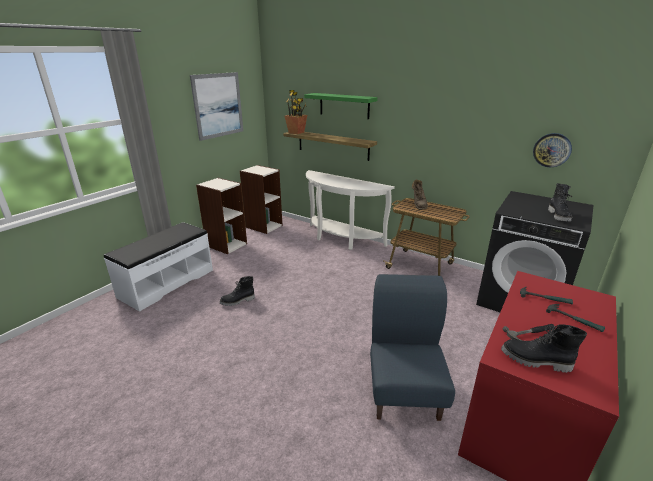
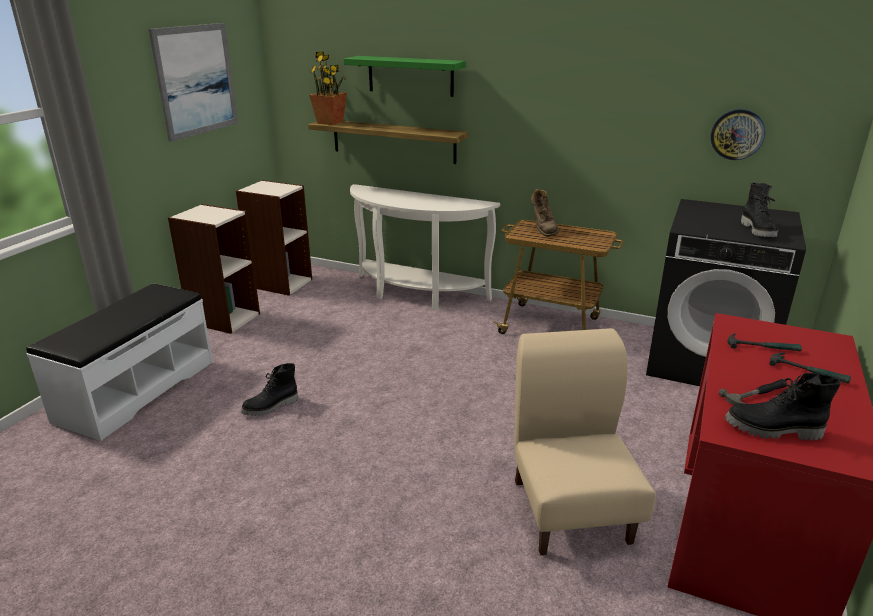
camera: 10 degrees left, 0 degrees up
blue chair [370,274,455,421] -> beige chair [514,328,656,555]

